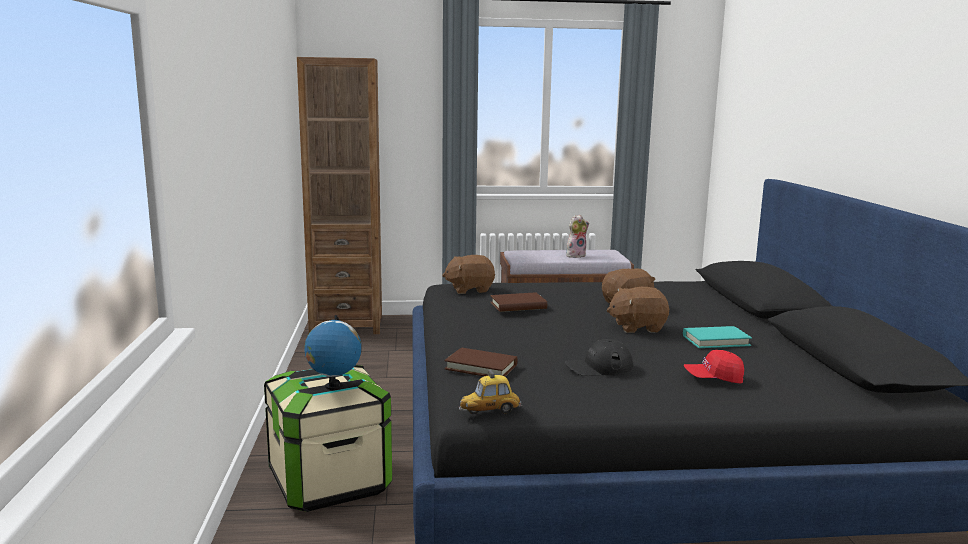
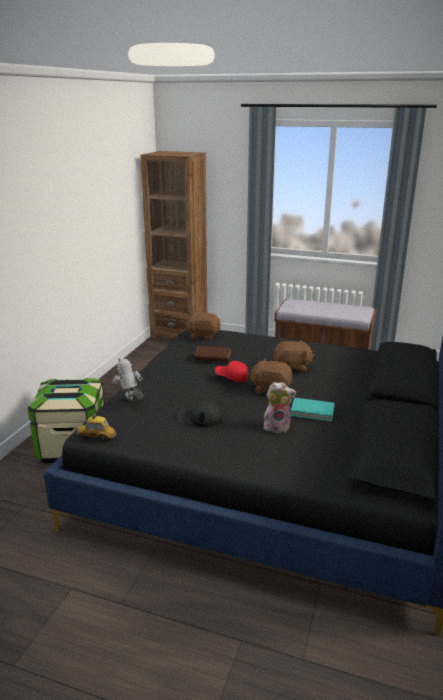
camera: 25 degrees right, 10 degrees up
globe [305,315,362,390] -> none
brown book [444,348,518,376] -> toy robot [113,356,144,401]
plush toy [566,215,589,258] -> plush toy moved to [264,382,296,433]
red cap [684,350,744,383] -> red cap moved to [215,361,248,382]

